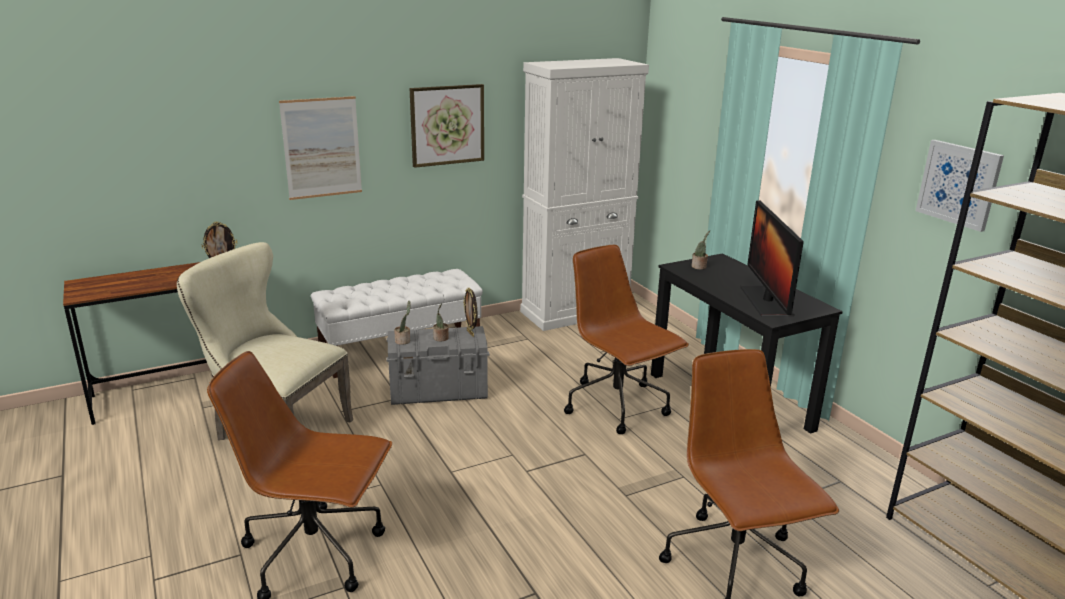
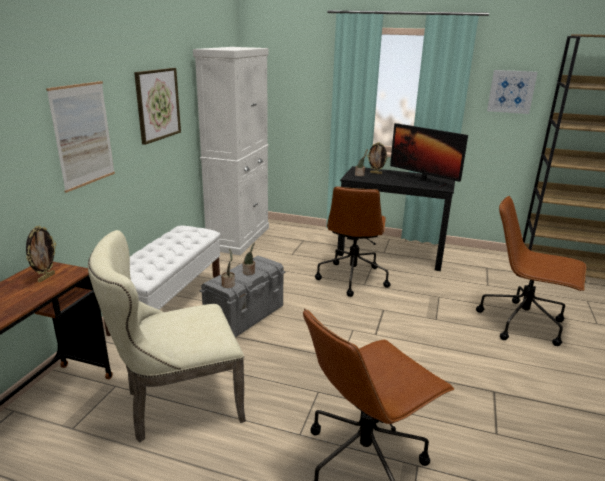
camera: 45 degrees left, 0 degrees up
picture frame [463,287,478,337] -> picture frame moved to [367,142,388,174]
brown office chair [564,245,689,434] -> brown office chair turned 90 degrees counterclockwise [315,186,391,297]

